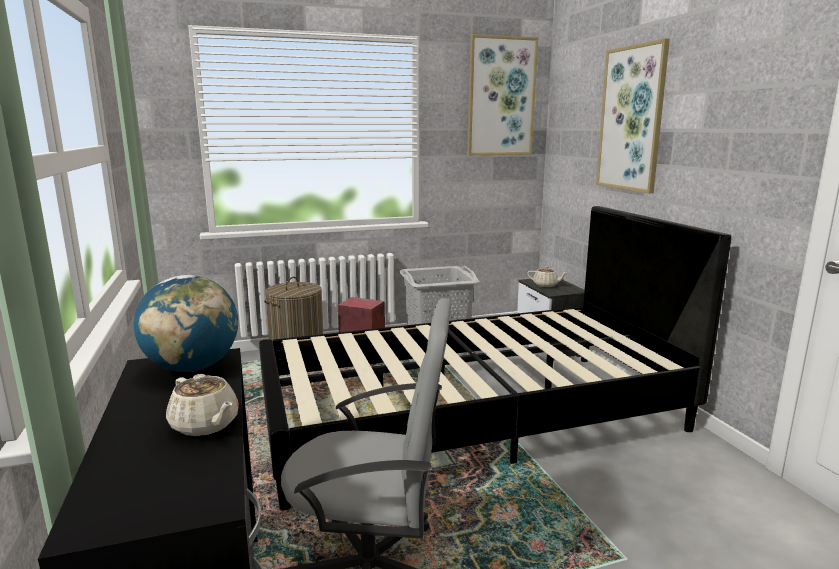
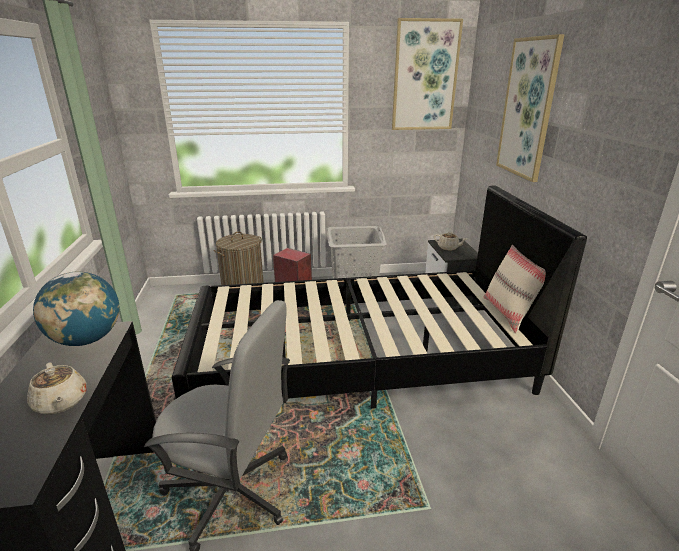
camera: 10 degrees right, 10 degrees up
none -> beige pillow [483,245,546,333]

